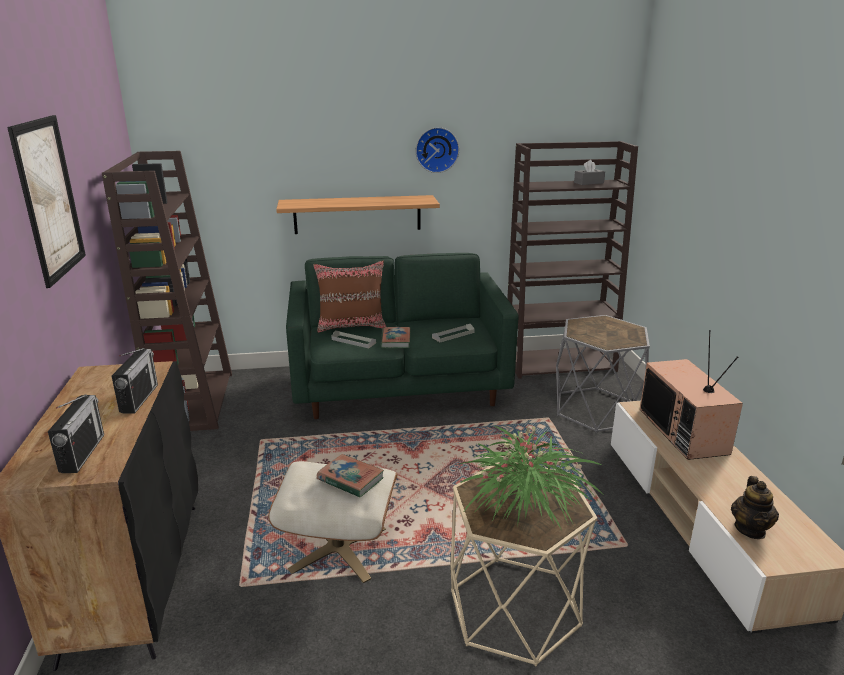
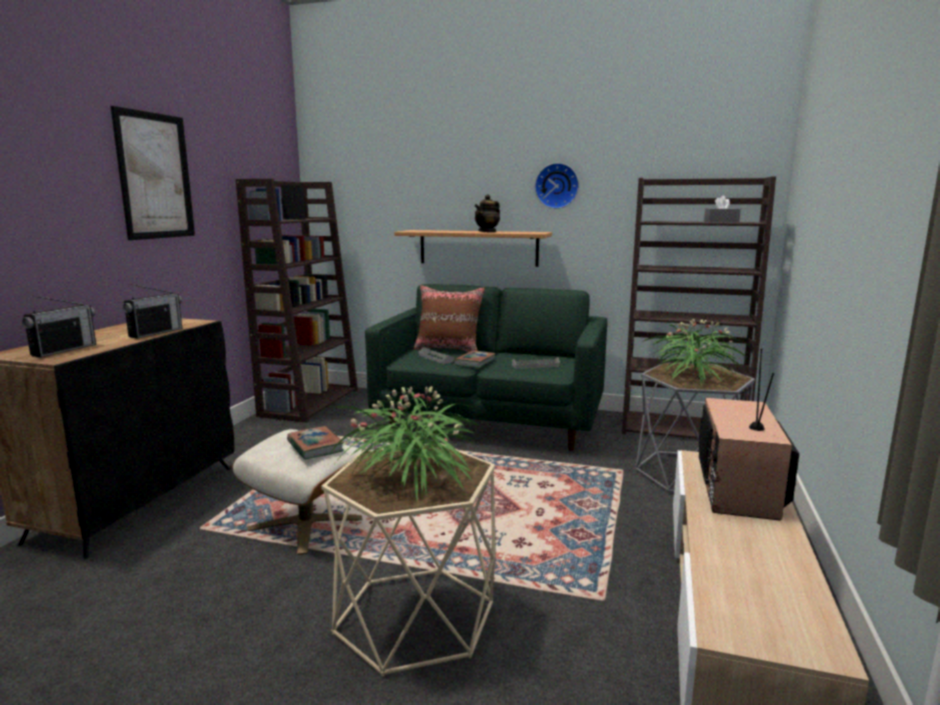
camera: 25 degrees right, 10 degrees down
teapot [731,476,779,539] -> teapot moved to [475,194,500,232]
none -> potted plant [642,318,748,386]

